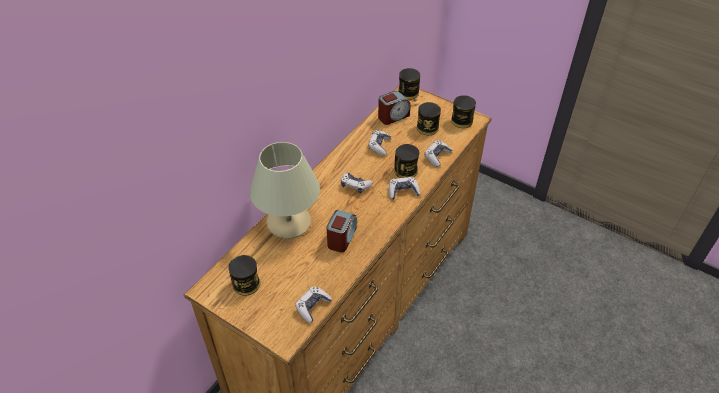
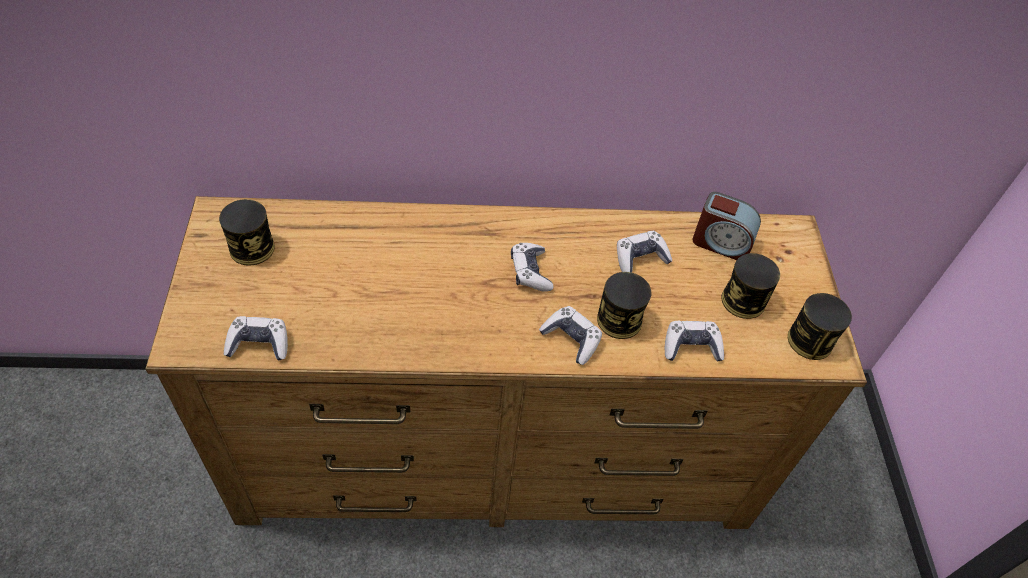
camera: 50 degrees right, 5 degrees up
beige table lamp [250,142,320,239] -> none
alarm clock [327,210,357,253] -> none
can [398,68,420,100] -> none

